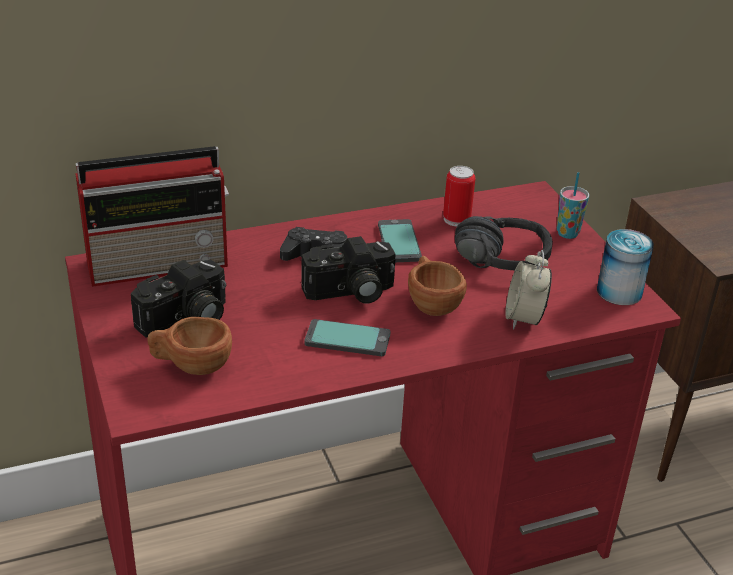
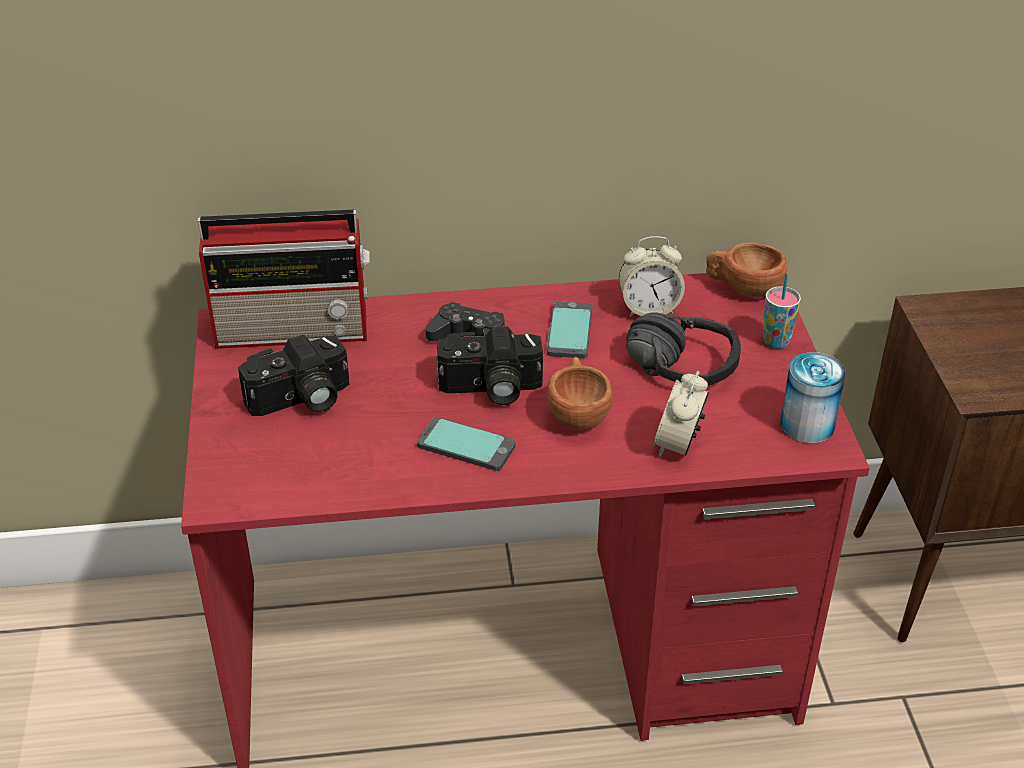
camera: 15 degrees right, 5 degrees up
brown cup [148,317,232,375] -> brown cup moved to [706,242,787,298]
can [443,166,475,227] -> alarm clock [619,236,685,317]

